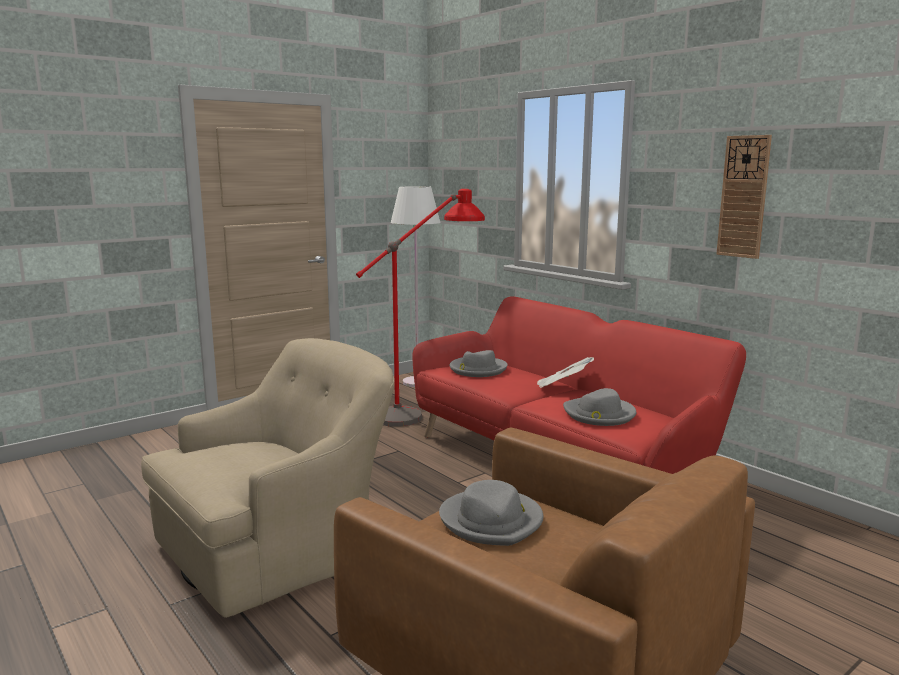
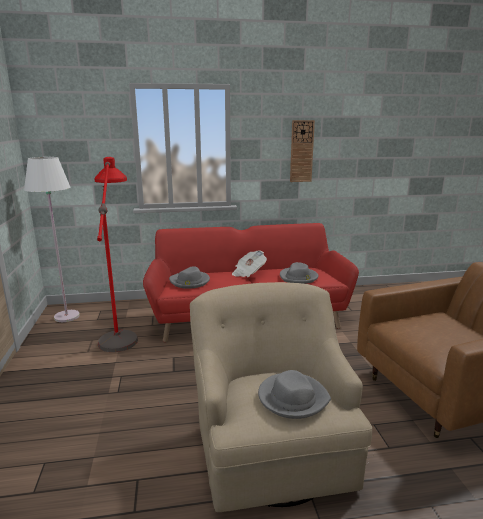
camera: 60 degrees left, 5 degrees up
grey hat [439,480,543,546] -> grey hat moved to [258,370,331,419]

